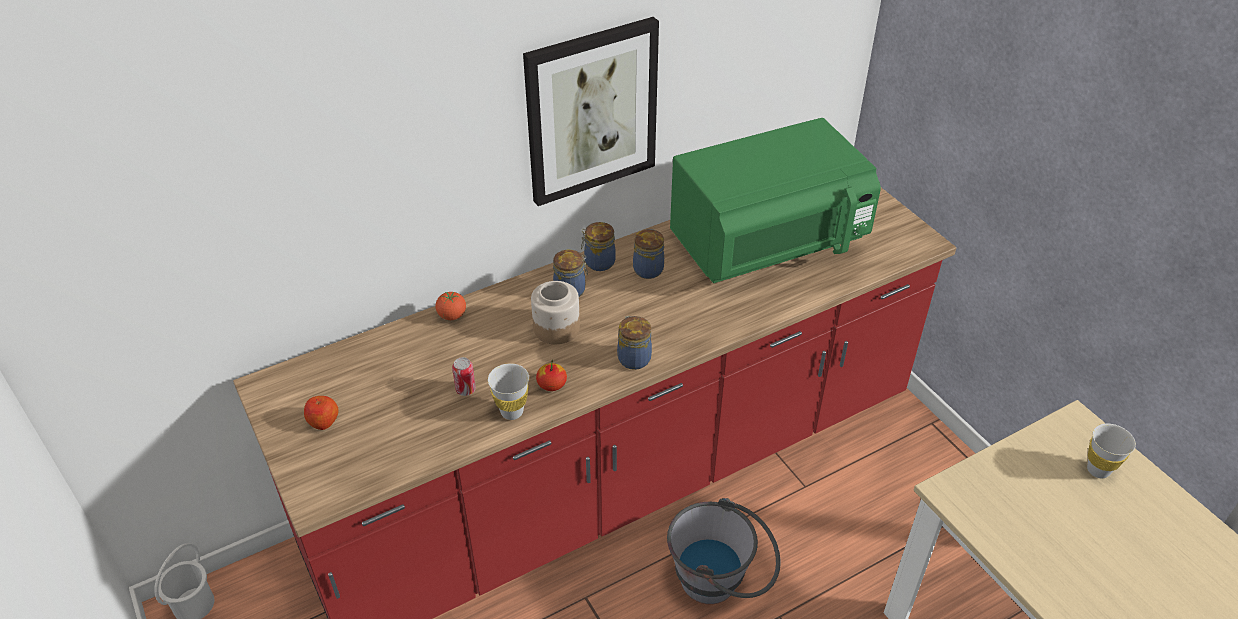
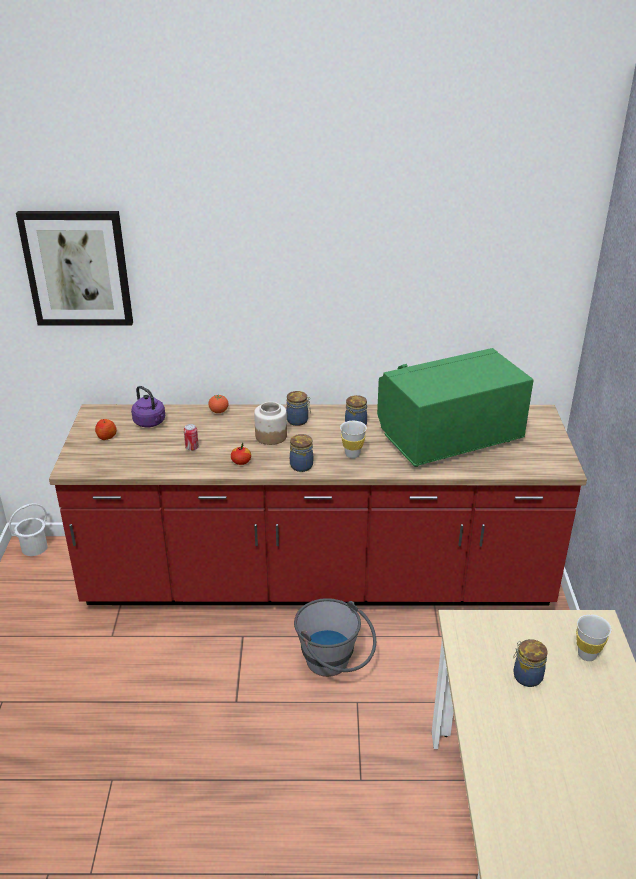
camera: 30 degrees right, 10 degrees down
white cup [488,363,529,420] -> white cup moved to [340,421,367,458]
picture [523,17,659,206] -> picture moved to [16,211,133,325]
jar [581,222,616,271] -> jar moved to [513,639,548,687]
green microwave [670,118,881,283] -> green microwave turned 150 degrees clockwise [377,348,533,467]
none -> purple kettle [131,386,165,427]

